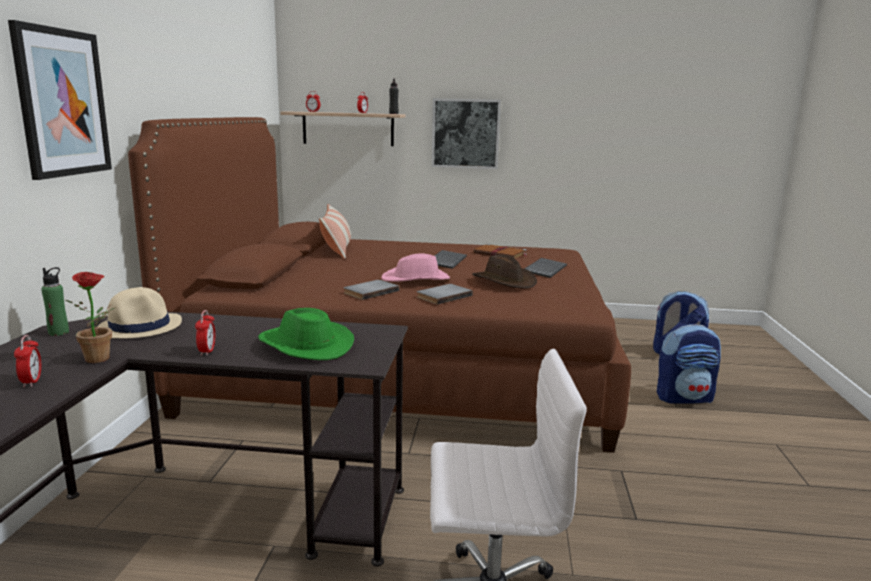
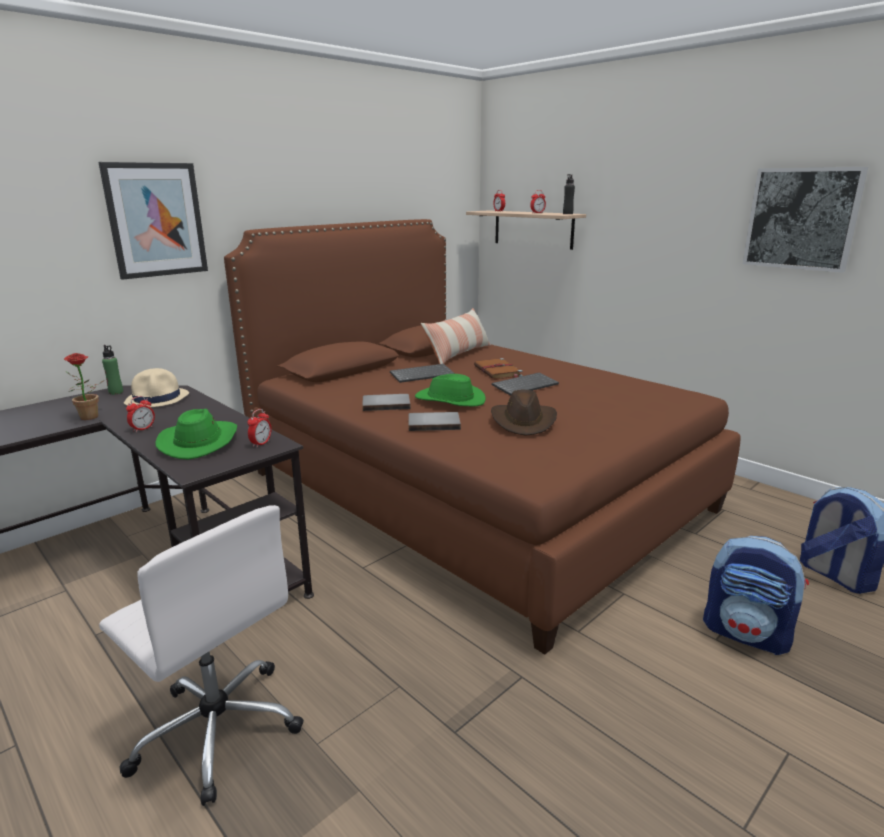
camera: 40 degrees right, 5 degrees up
alarm clock [14,335,41,388] -> alarm clock moved to [247,409,272,448]
pink hat [381,253,450,282] -> green hat [415,374,486,406]
picture [432,98,501,169] -> picture moved to [743,167,868,273]
brown book [473,244,527,259] -> brown book moved to [474,358,523,379]
keyboard [525,258,567,278] -> keyboard moved to [390,364,455,383]

